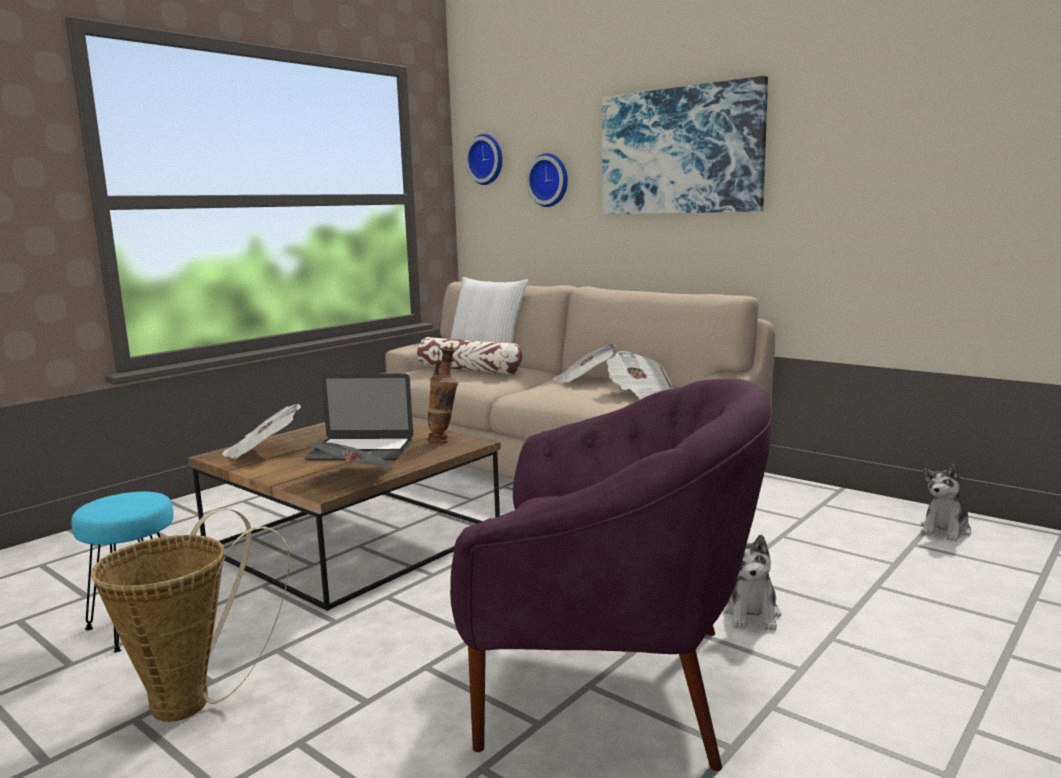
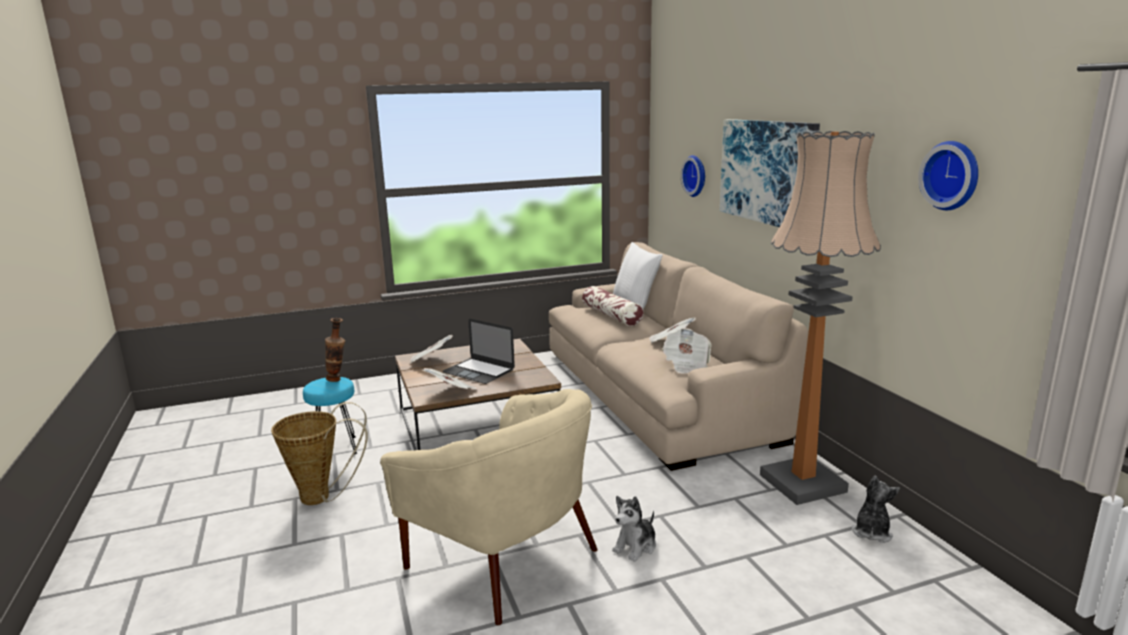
camera: 30 degrees right, 5 degrees up
vase [427,348,458,444] -> vase moved to [325,318,345,382]
purple armchair [450,379,773,771] -> beige armchair [380,389,598,625]
wall clock [465,134,503,185] -> wall clock moved to [918,141,978,210]
plush toy [921,464,971,541] -> plush toy turned 135 degrees clockwise [852,475,900,543]
none -> floor lamp [760,131,881,505]

